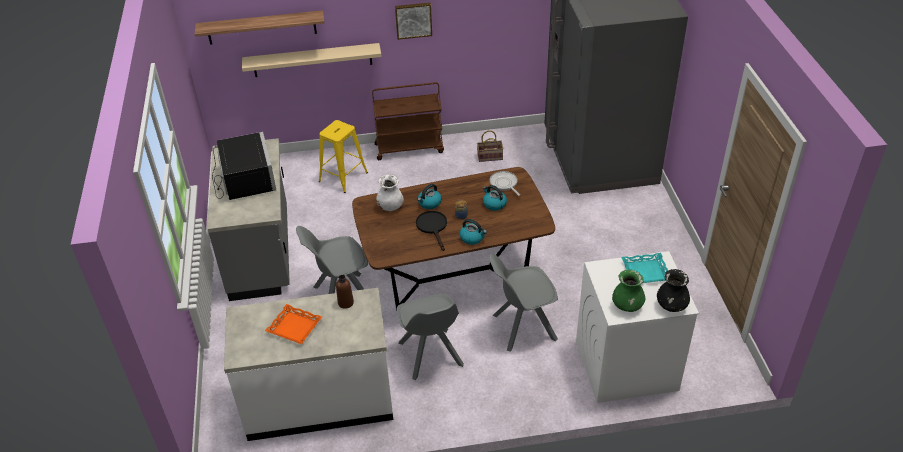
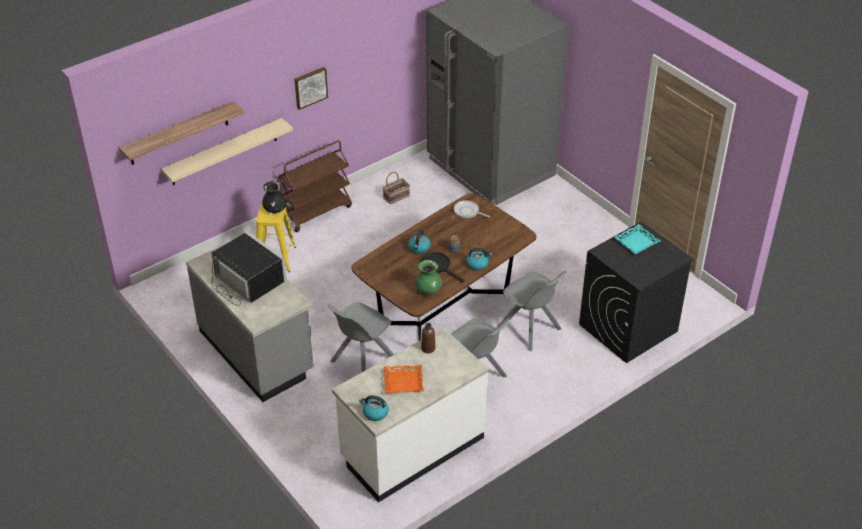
camera: 30 degrees left, 0 degrees up
white vase [376,175,404,211] -> none
kettle [483,185,507,211] -> kettle moved to [359,395,389,421]
grey chair [489,254,558,352] -> grey chair turned 90 degrees counterclockwise [497,271,566,351]
white washing machine [576,251,699,403] -> black washing machine [579,221,694,363]
green vase [612,269,645,312] -> green vase moved to [416,260,442,294]
black vase [657,269,690,312] -> black vase moved to [262,181,287,213]

